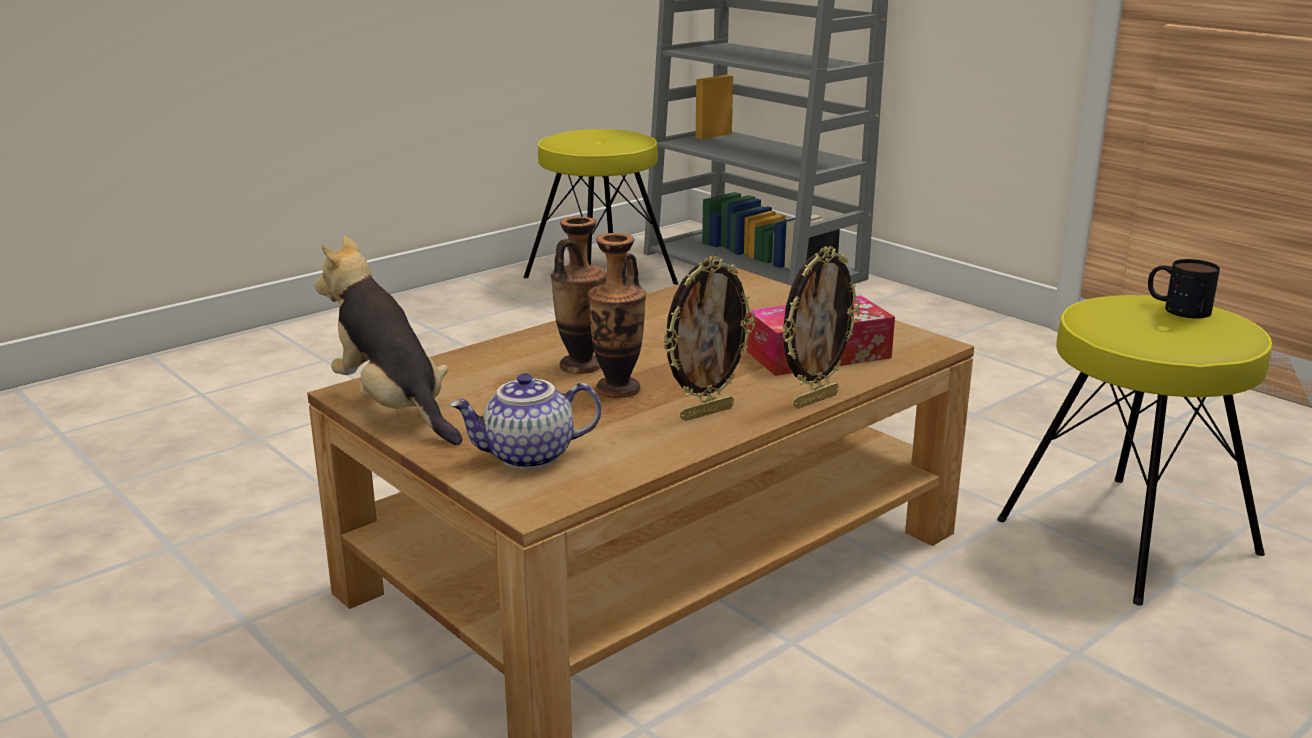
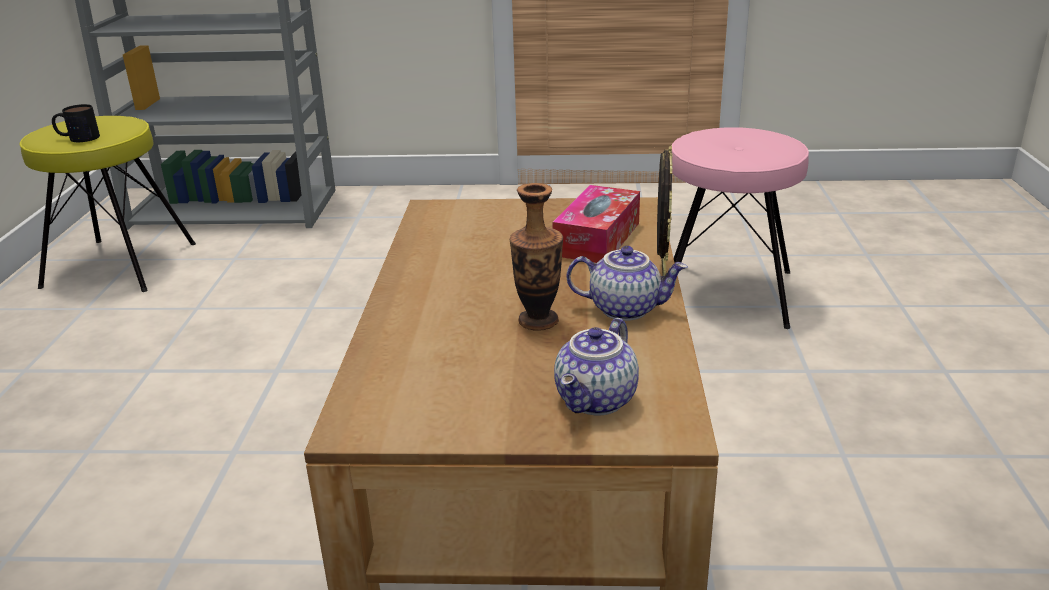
camera: 45 degrees left, 5 degrees up
plush toy [315,235,462,445] -> none
vase [551,217,607,374] -> none
picture frame [663,256,755,421] -> teapot [567,246,688,321]
yellow stool [997,295,1272,606] -> pink stool [672,127,809,329]
mug [1148,259,1220,318] -> mug moved to [52,104,100,142]

